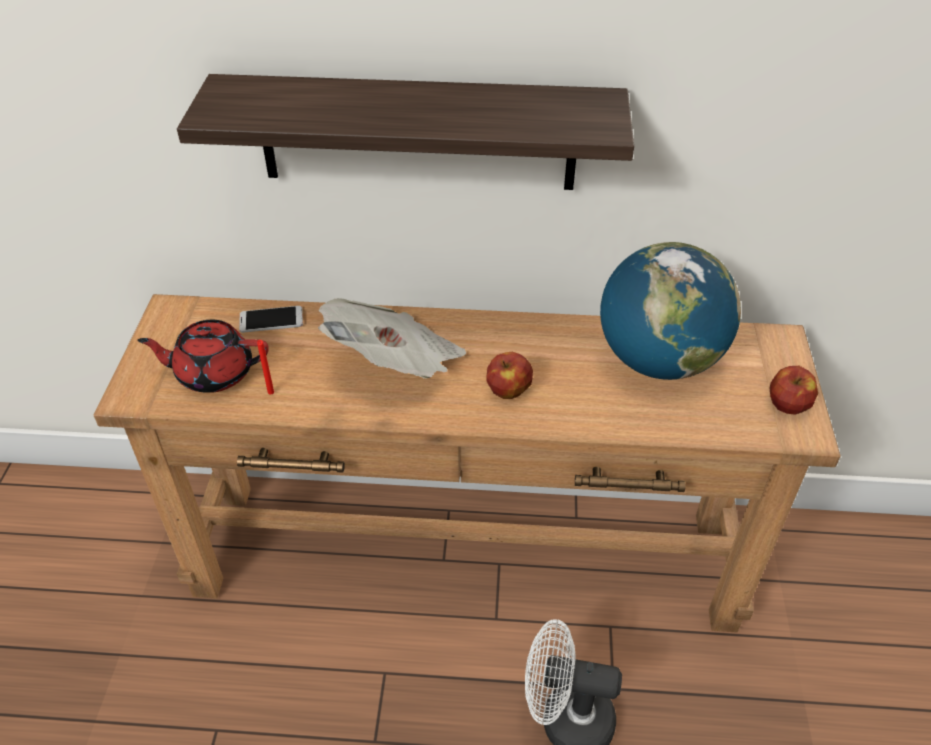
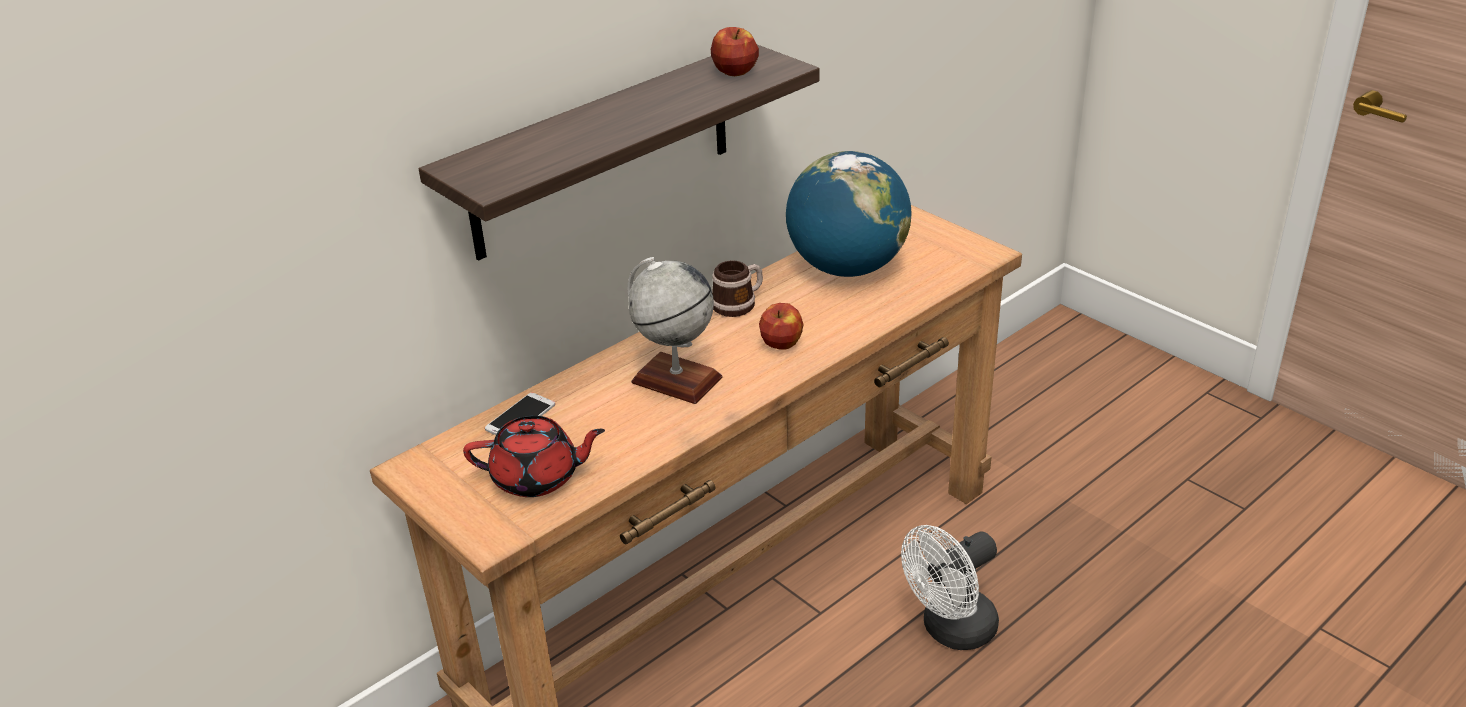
camera: 45 degrees left, 10 degrees down
red teapot [137,320,269,393] -> red teapot turned 135 degrees counterclockwise [463,416,605,497]
red candle [257,340,274,395] -> none
newspaper [318,298,466,379] -> globe [627,257,722,404]
apple [770,366,818,415] -> apple moved to [711,27,759,76]
none -> mug [712,260,763,317]

